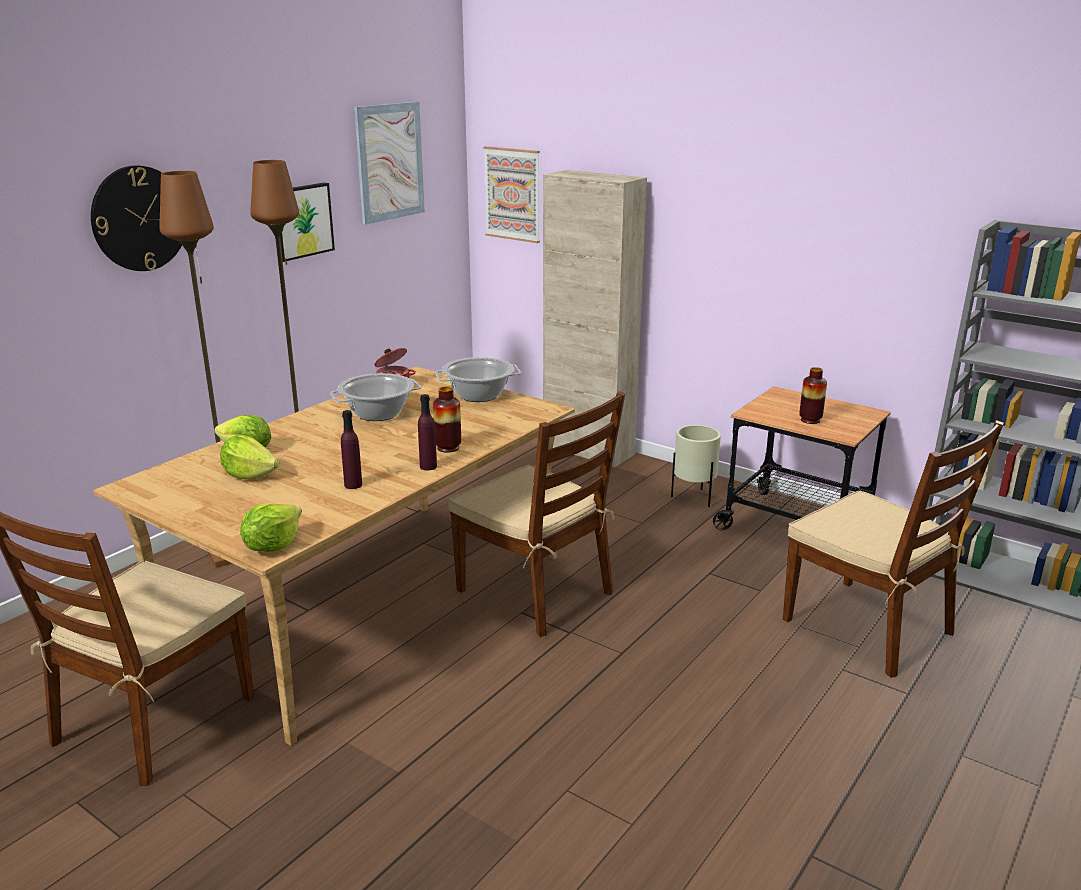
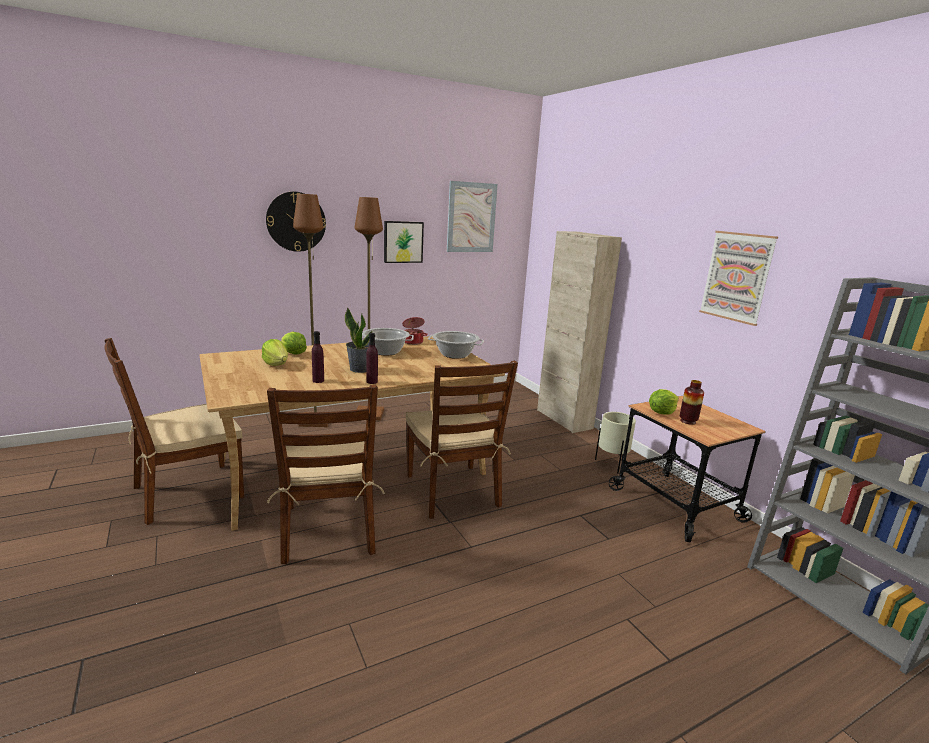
camera: 25 degrees right, 5 degrees down
lettuce [240,504,302,552] -> lettuce moved to [649,389,679,415]
vase [433,386,461,453] -> none
picture [483,146,540,243] -> picture moved to [699,231,778,326]
brown chair [783,420,1004,678] -> brown chair moved to [267,385,385,564]
none -> potted plant [345,307,372,373]

